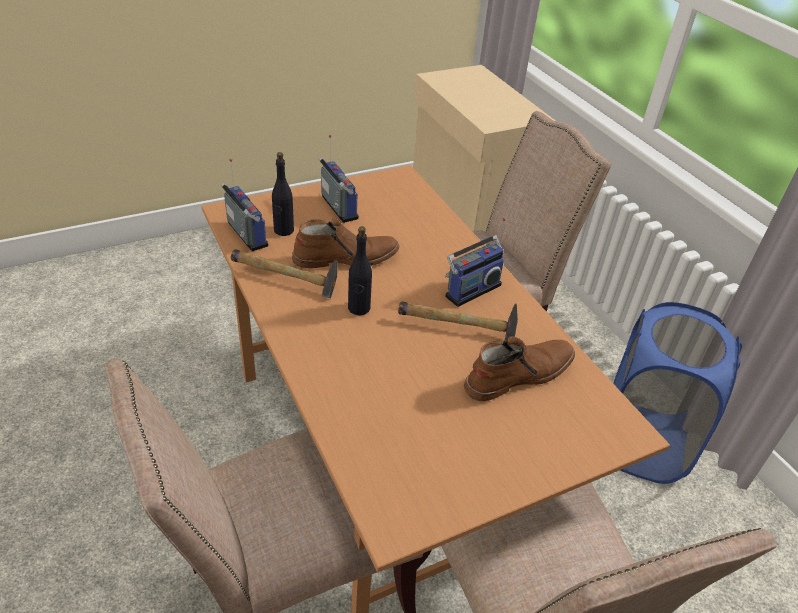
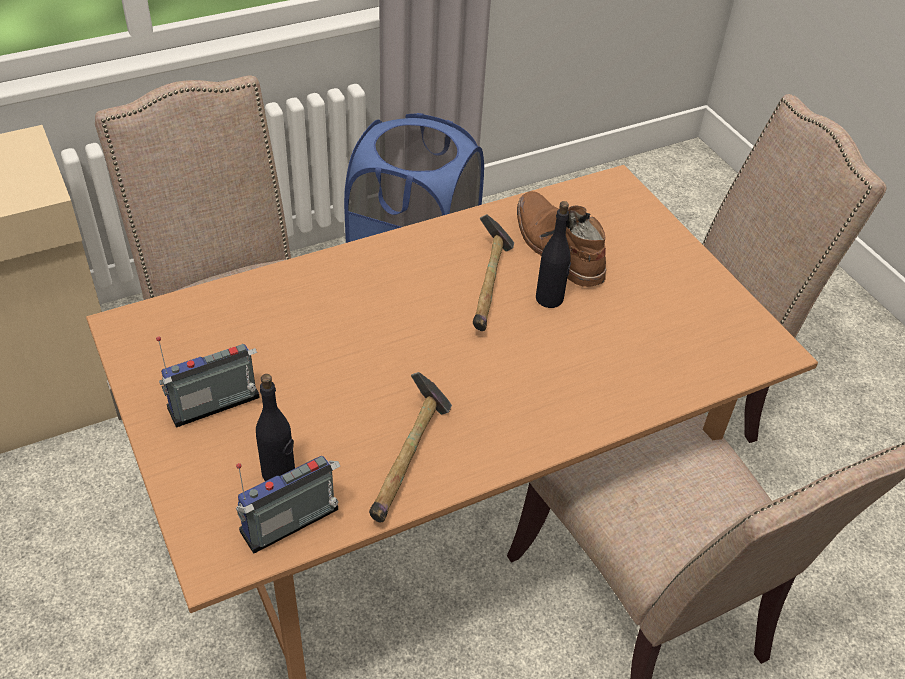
camera: 90 degrees left, 5 degrees up
brown boot [292,218,400,268] -> none
black bottle [348,226,372,315] -> black bottle moved to [536,201,571,308]
radio [445,218,506,307] -> none

